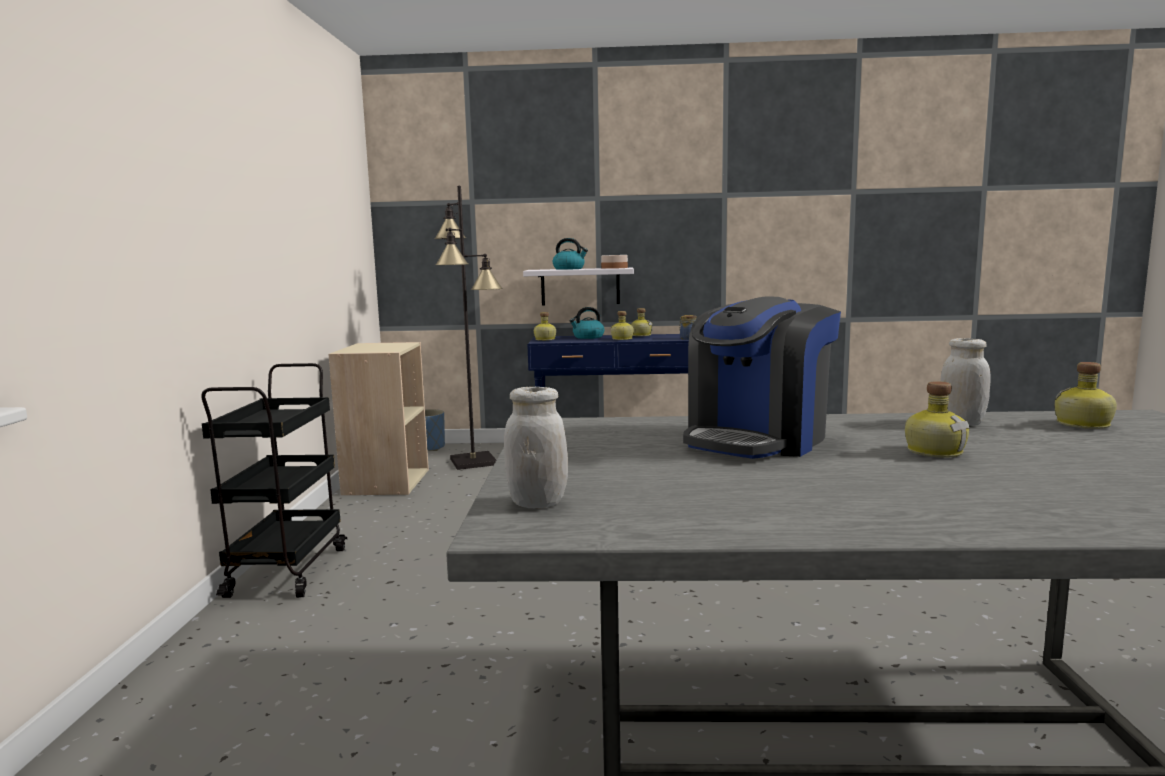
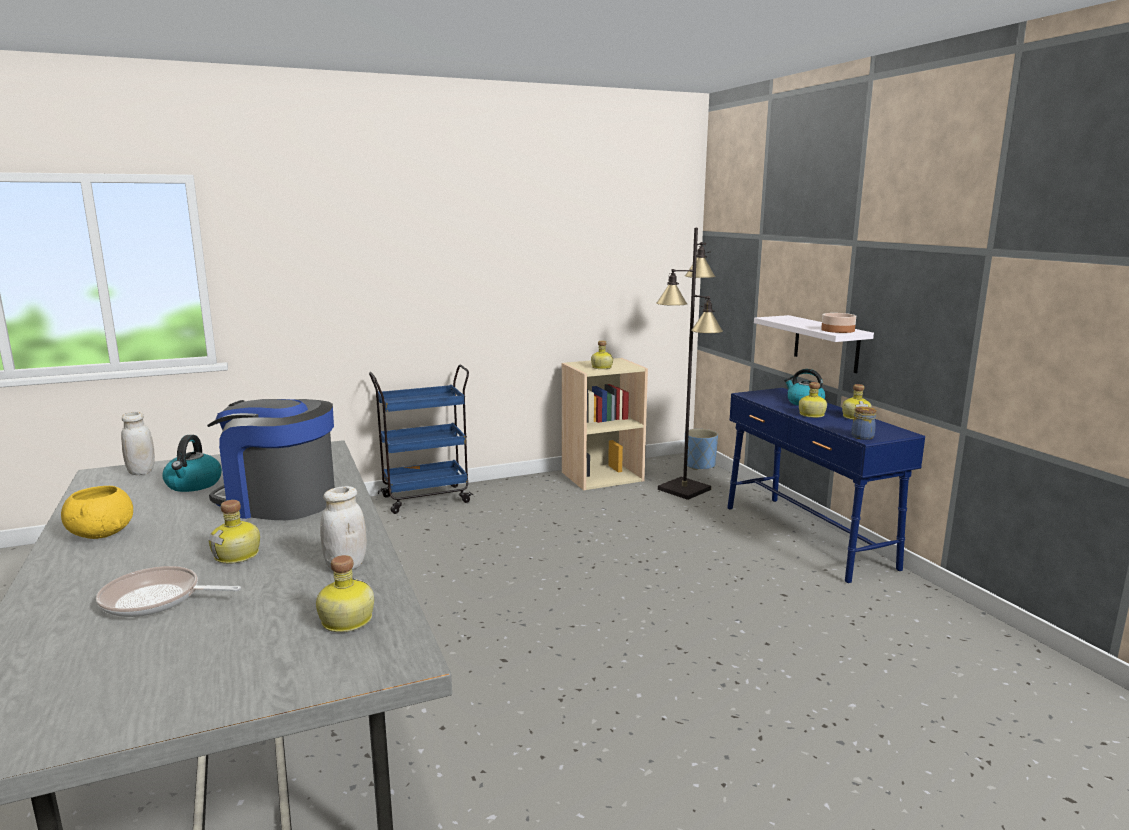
camera: 65 degrees right, 5 degrees up
black cart [201,363,348,598] -> blue cart [369,365,475,514]
bottle [534,312,556,341] -> bottle moved to [591,341,613,369]
kettle [553,238,588,270] -> kettle moved to [162,435,222,492]
none -> yellow bowl [61,486,133,539]
none -> frying pan [96,566,241,617]

